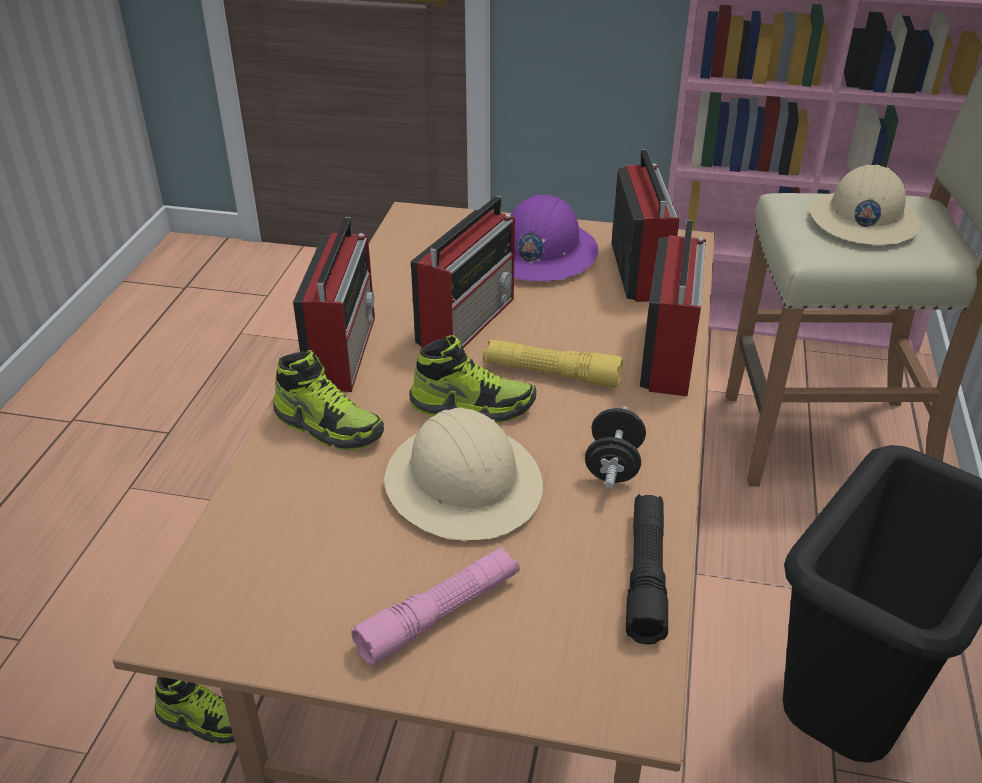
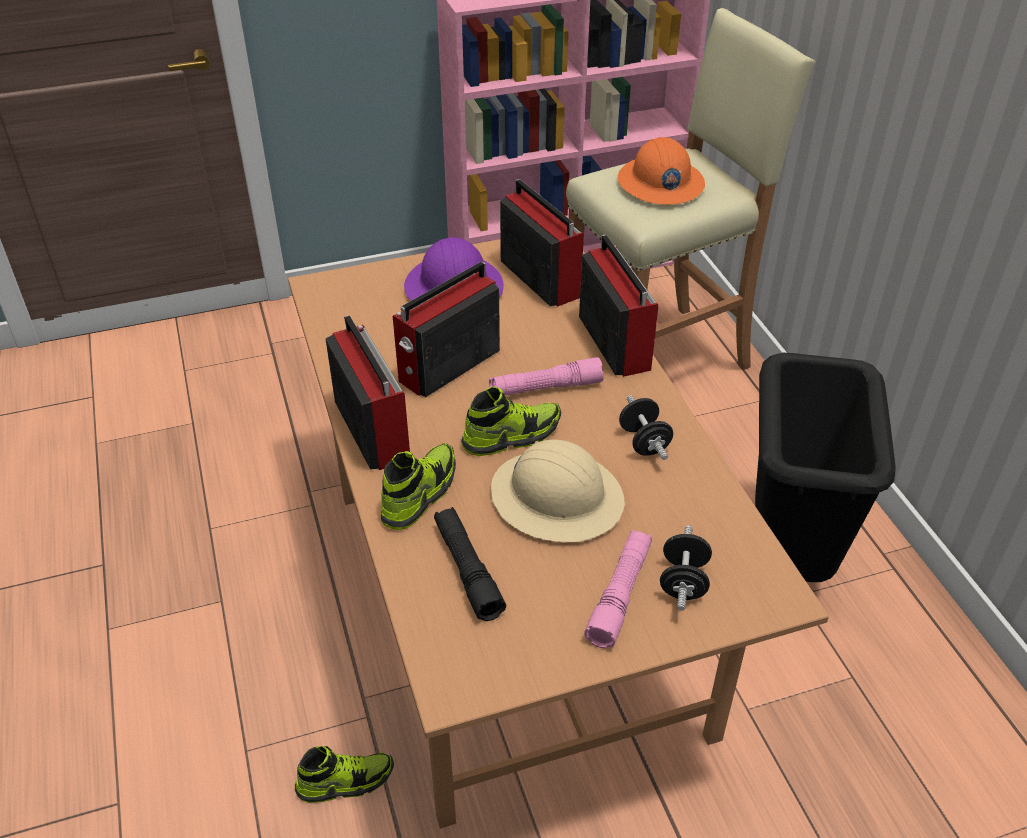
camera: 30 degrees left, 5 degrees up
shoe [273,350,384,450] -> shoe turned 60 degrees counterclockwise [381,443,456,530]
radio [411,196,515,349] -> radio turned 135 degrees counterclockwise [393,262,500,397]
yellow flashlight [483,340,623,388] -> pink flashlight [489,357,604,395]
black flashlight [626,494,668,644] -> black flashlight moved to [434,507,506,621]
beige hard hat [810,165,921,245] -> orange hard hat [618,137,705,205]
none -> black dumbbell [660,525,712,611]

